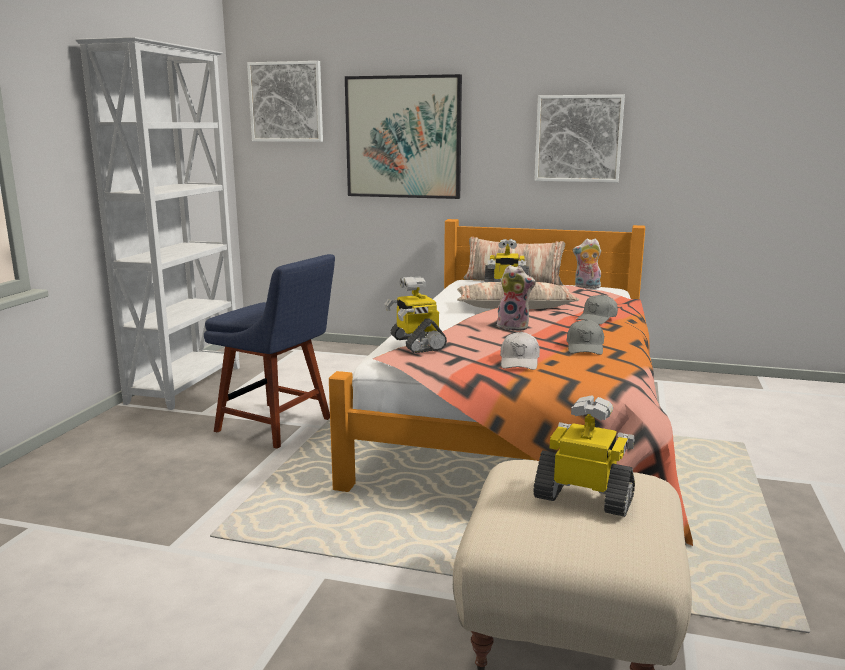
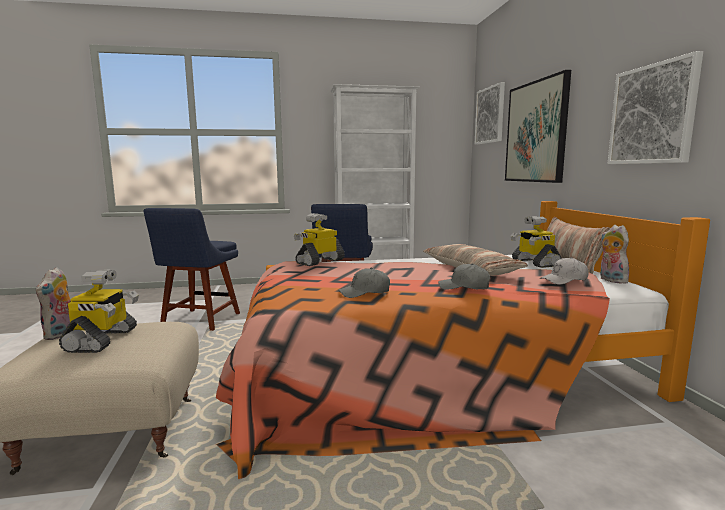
camera: 65 degrees right, 5 degrees down
plush toy [495,265,536,331] -> plush toy moved to [36,267,71,340]
white cap [500,332,540,370] -> white cap moved to [540,257,588,285]
none -> blue chair [143,208,240,331]

